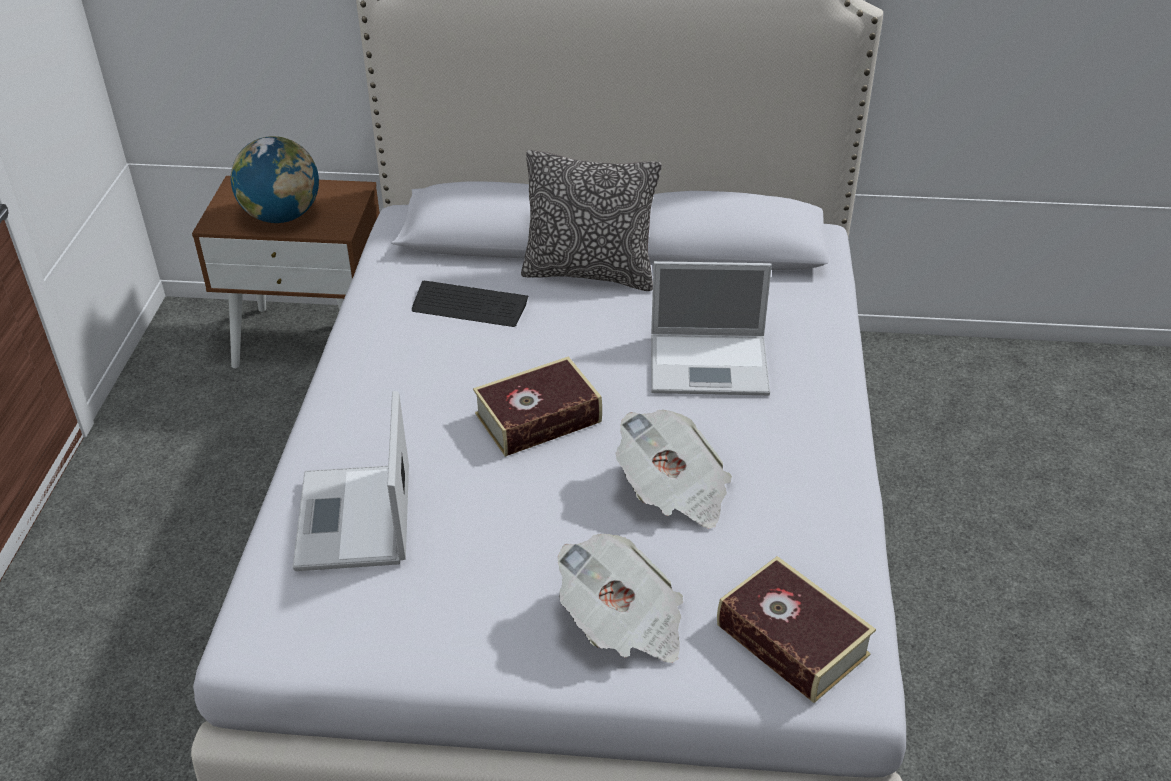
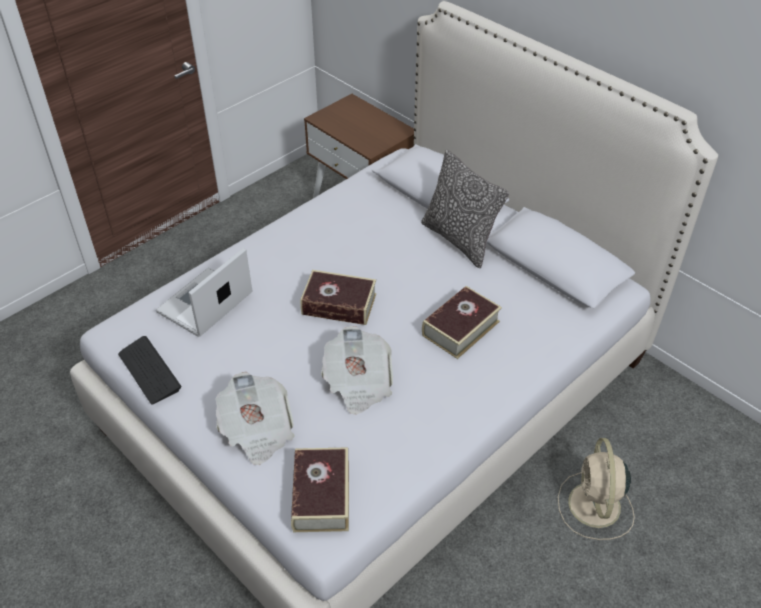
camera: 40 degrees right, 5 degrees up
globe [231,136,319,223] -> none
keyboard [412,281,528,327] -> keyboard moved to [118,336,181,405]
laptop [651,261,772,395] -> book [422,286,502,359]
none -> beige fan [558,438,635,540]

